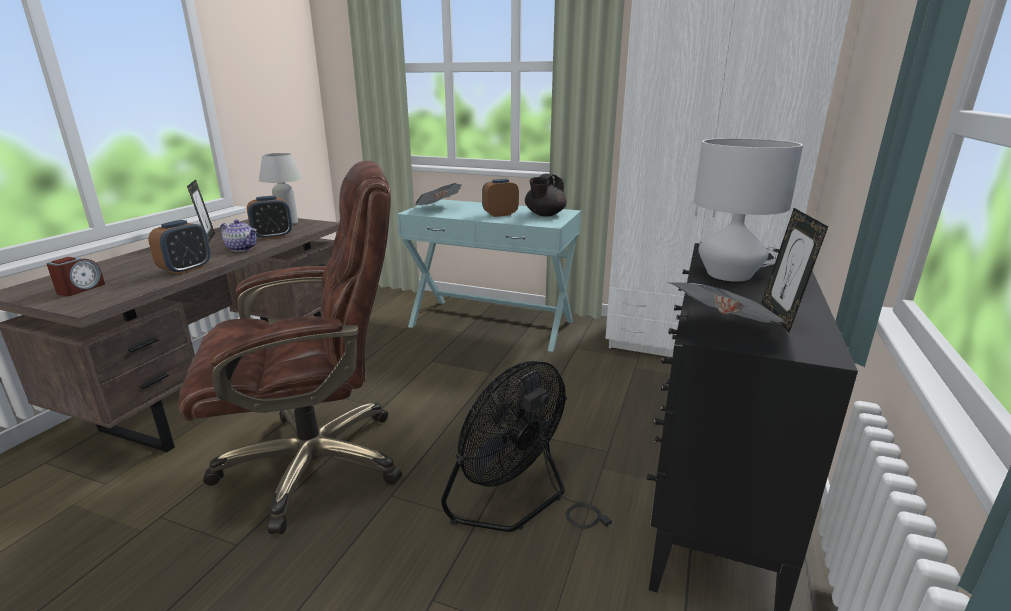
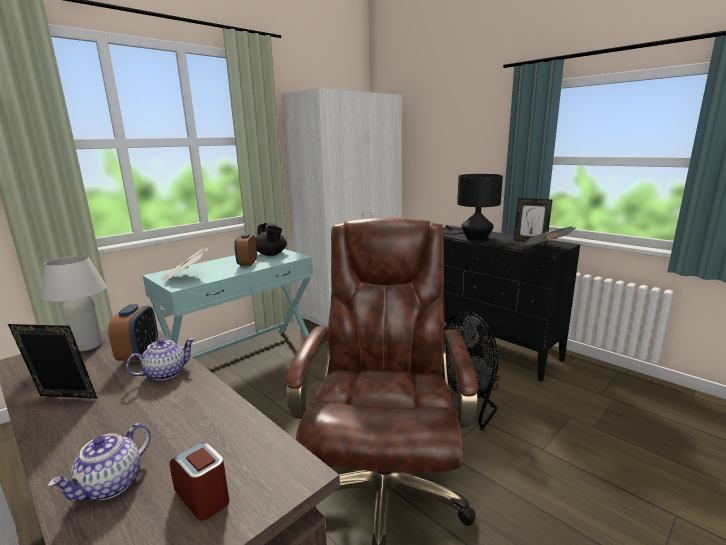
camera: 65 degrees left, 5 degrees down
alarm clock [148,220,210,275] -> none
white table lamp [694,138,803,282] -> black table lamp [443,174,503,240]
none -> teapot [48,423,150,501]

